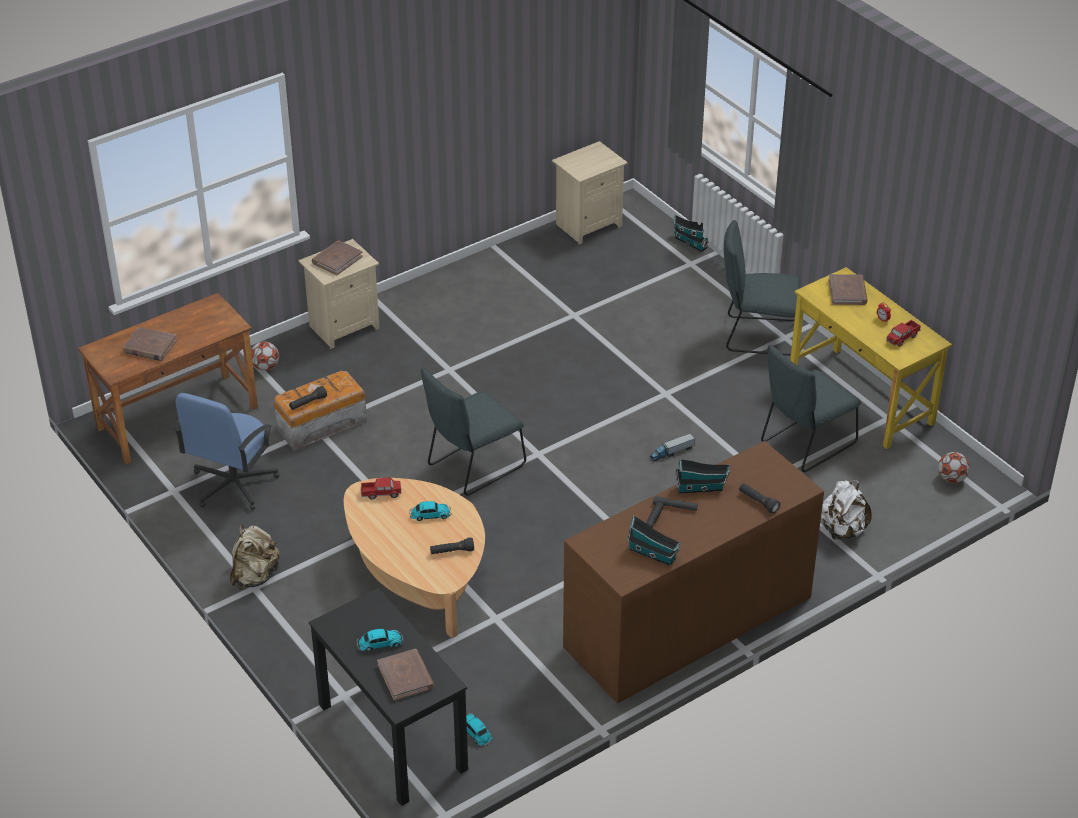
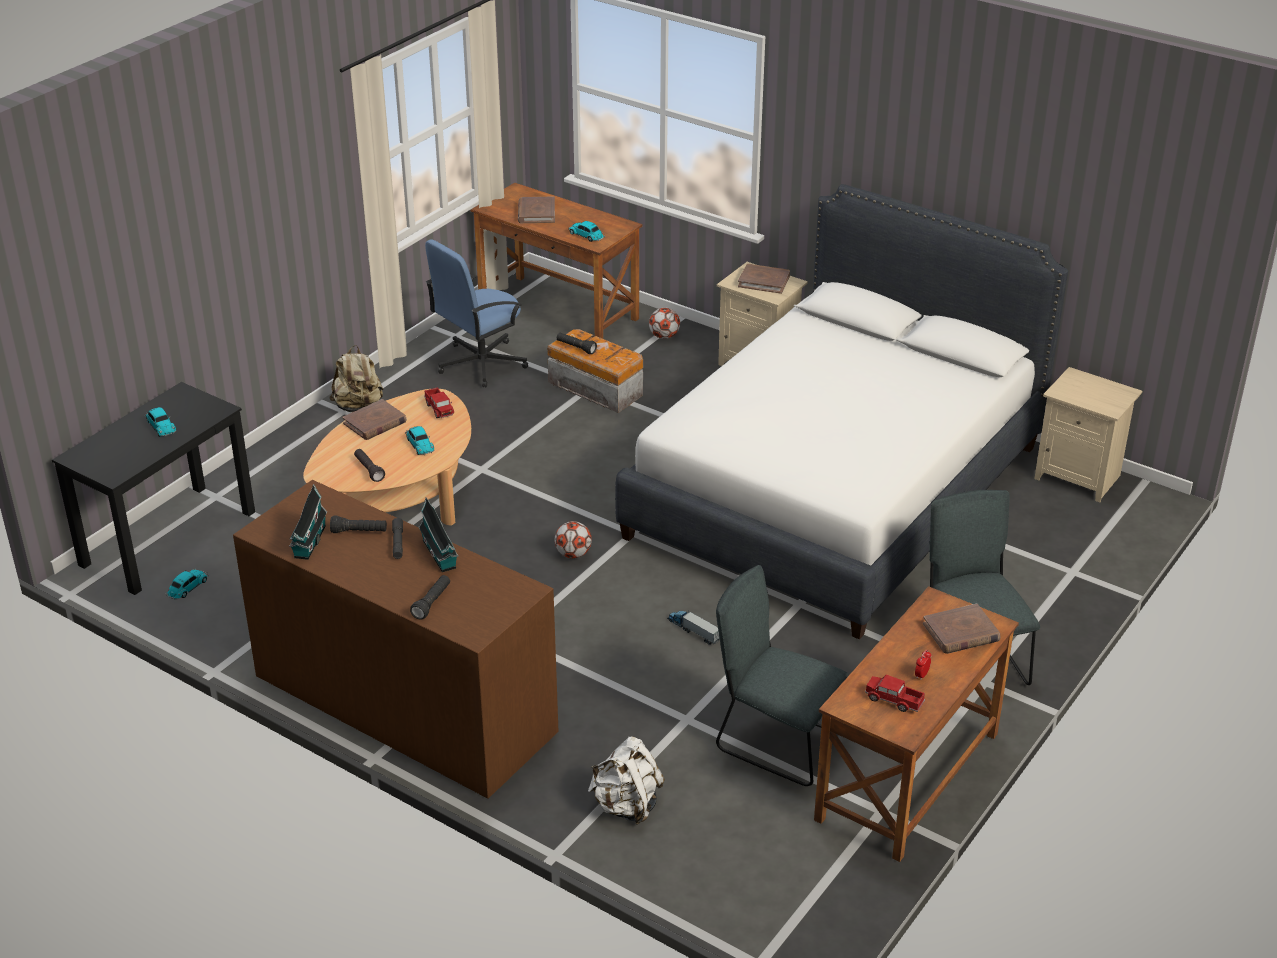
camera: 70 degrees right, 5 degrees down
blue office chair [174,393,279,510] -> blue office chair turned 45 degrees counterclockwise [425,239,528,387]
brown book [377,649,434,701] -> brown book moved to [343,399,407,440]
grey chair [421,368,526,496] -> none
toy house [673,215,709,252] -> none
yellow desk [790,267,952,449] -> brown desk [814,586,1019,862]
football [938,452,970,483] -> football moved to [554,521,592,559]
none -> toy car [568,221,605,242]
none -> white bed [615,184,1068,640]

